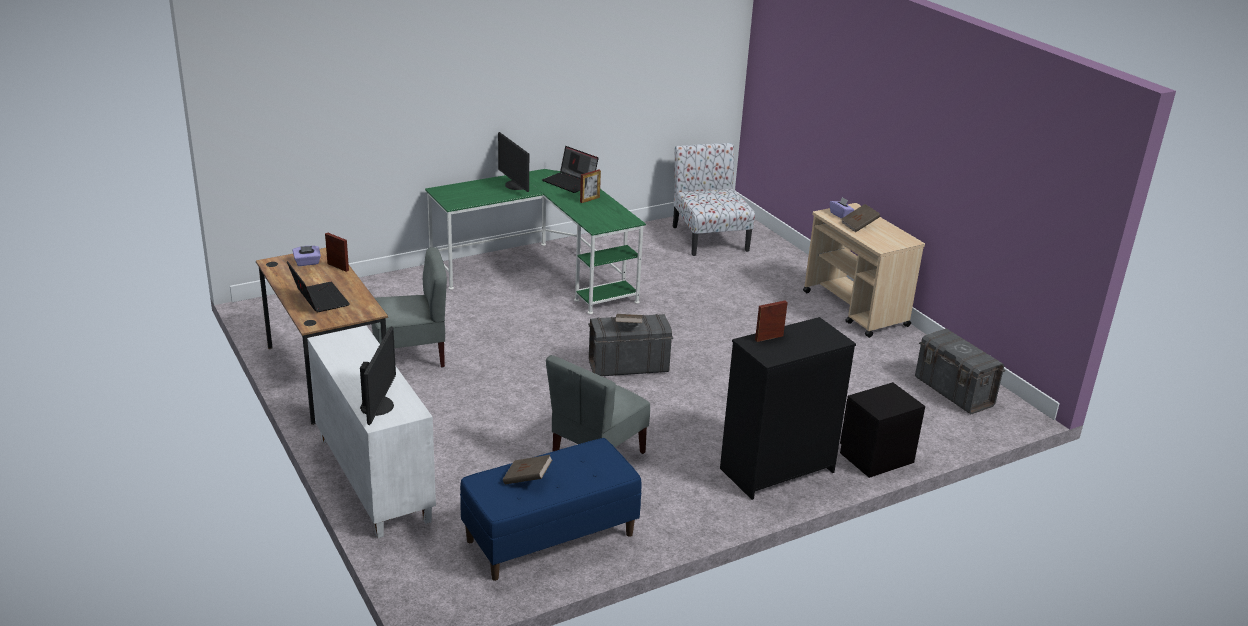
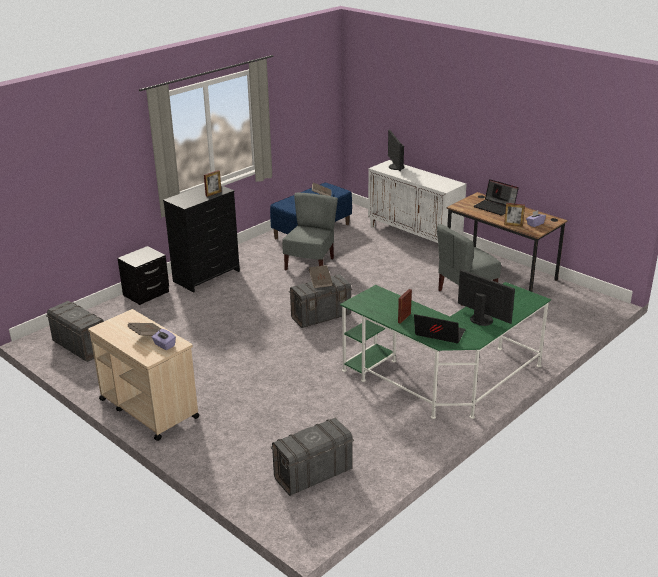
camera: 165 degrees right, 0 degrees up
chair [672,143,755,256] -> grey storage box [270,417,354,496]

